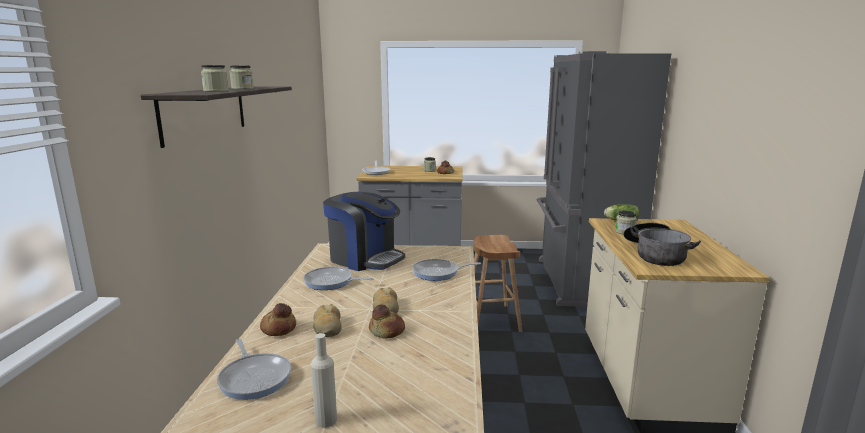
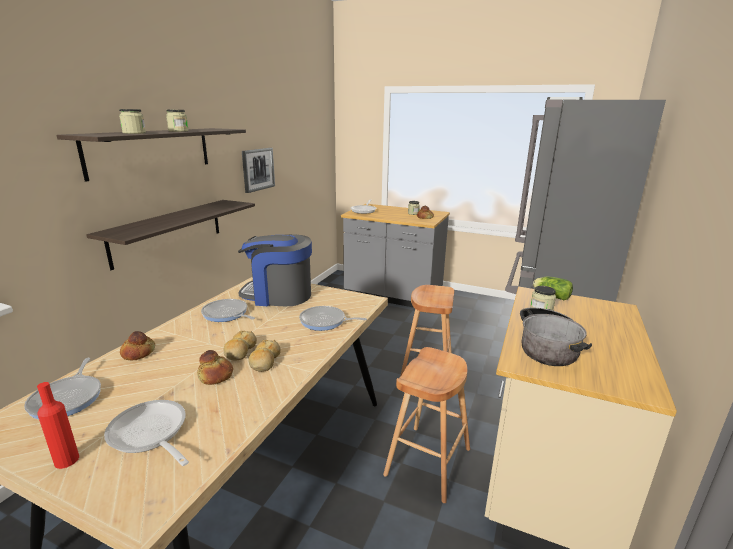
camera: 20 degrees right, 5 degrees up
beige bottle [311,333,337,428] -> red bottle [37,382,79,469]
bread [313,304,342,337] -> bread moved to [249,340,281,372]
coffee machine [323,192,405,271] -> coffee machine turned 135 degrees clockwise [238,234,312,306]
none -> shelf [86,200,255,270]
none -> frying pan [104,400,189,466]
none -> picture [242,148,275,193]
none -> brown stool [383,347,470,503]

